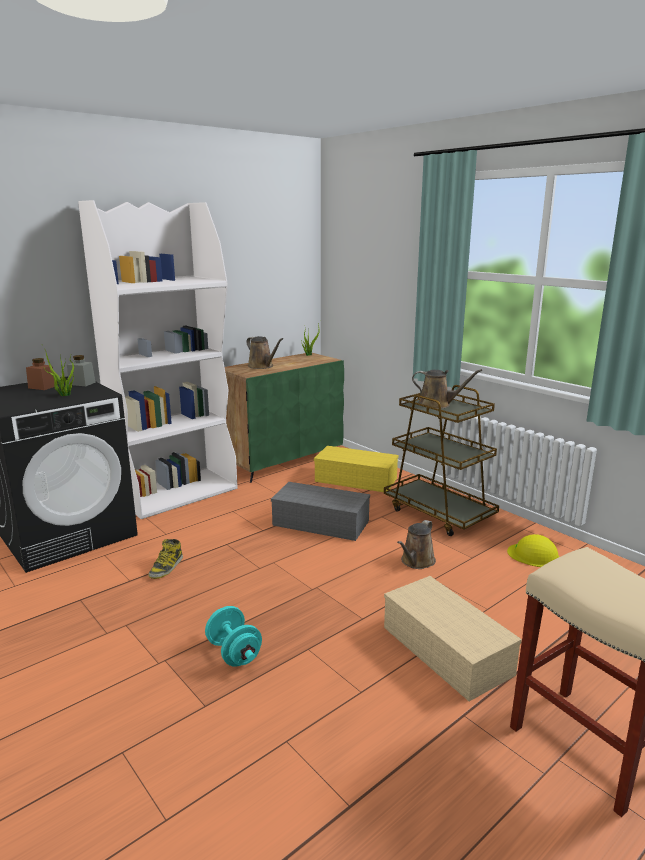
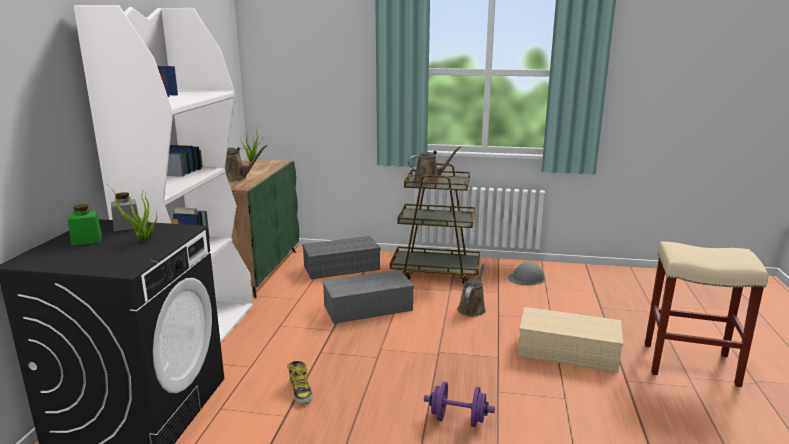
camera: 40 degrees left, 0 degrees up
brown jar [26,358,54,390] -> green jar [68,204,102,246]
turquoise dumbbell [205,606,262,667] -> purple dumbbell [424,381,495,427]
yellow storage box [314,446,399,492] -> grey storage box [302,236,381,279]
brown watering can [397,520,436,569] -> brown watering can turned 150 degrees counterclockwise [457,262,486,317]
yellow hard hat [507,534,559,567] -> grey hard hat [508,262,546,285]

